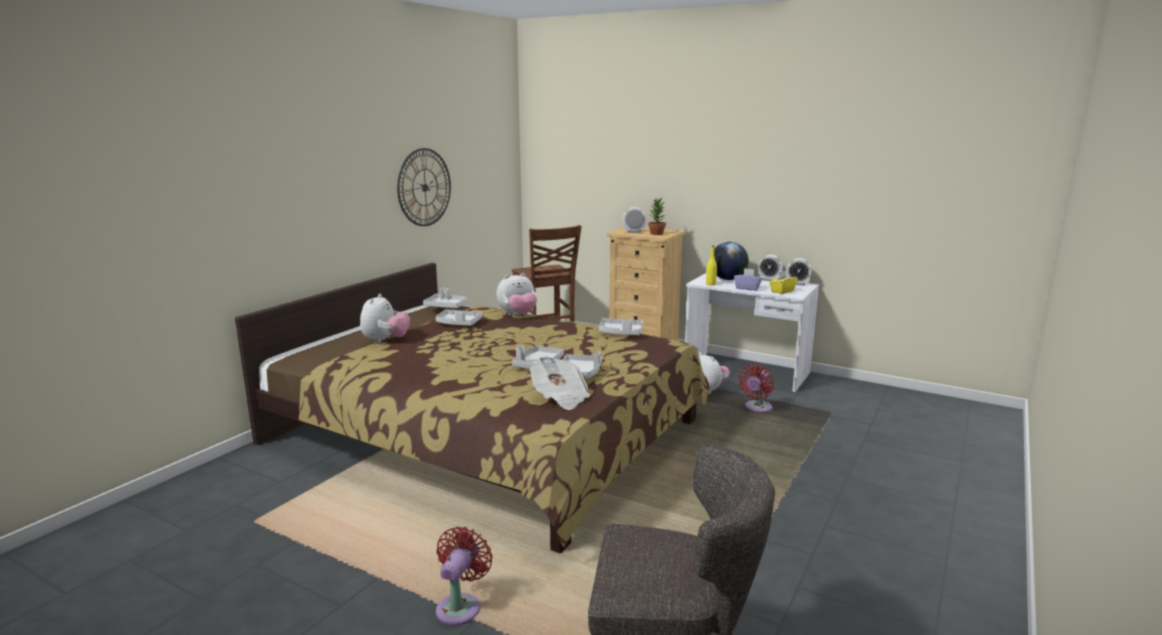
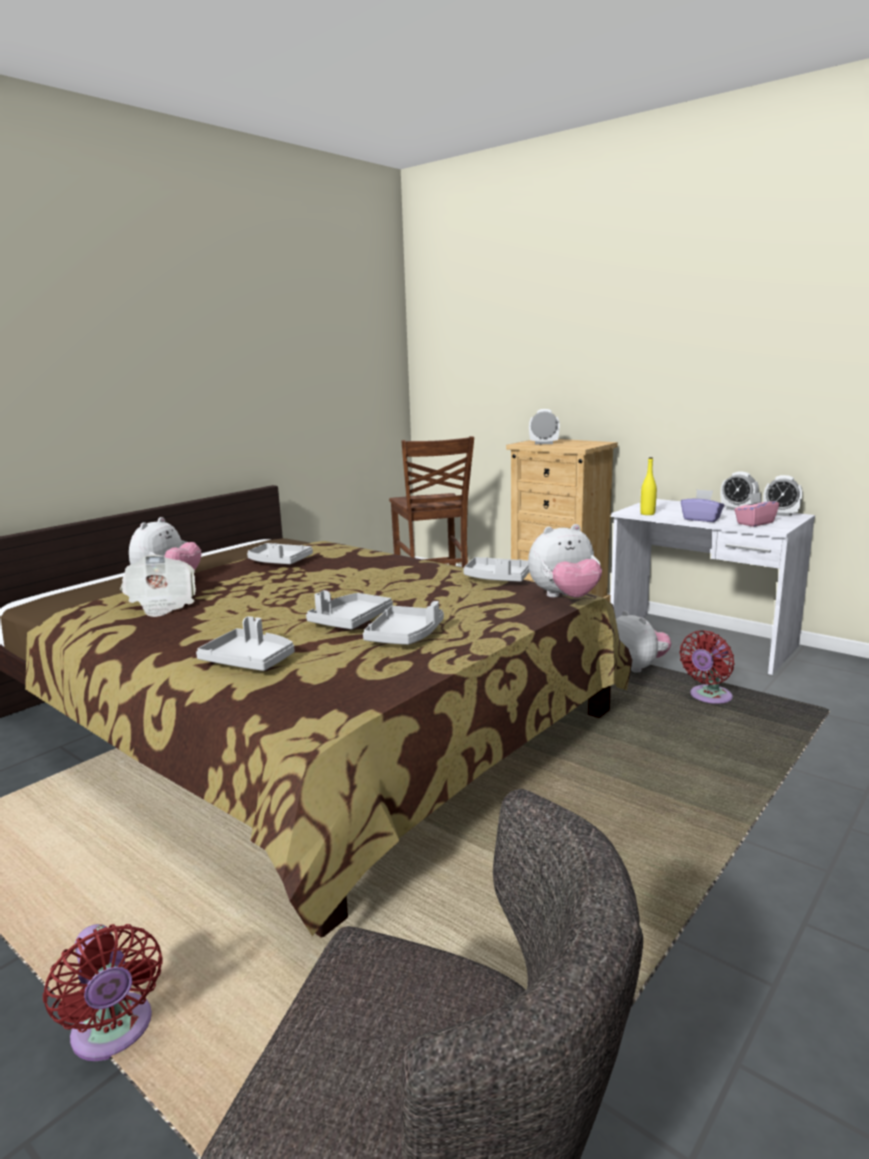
camera: 10 degrees right, 0 degrees up
wall clock [397,148,451,226] -> none
grey tray [423,288,467,308] -> grey tray moved to [196,616,294,671]
red fan [436,527,492,626] -> red fan turned 120 degrees clockwise [43,924,163,1061]
plush toy [496,273,537,315] -> plush toy moved to [528,524,602,598]
newspaper [530,356,591,410] -> newspaper moved to [120,555,196,617]
potted plant [648,198,666,235] -> none
globe [710,242,749,280] -> none
yellow tissue box [769,271,797,294] -> pink tissue box [734,492,779,527]

